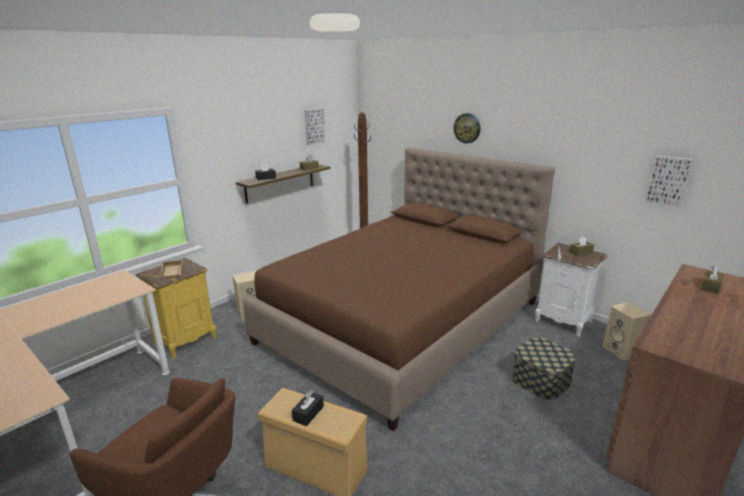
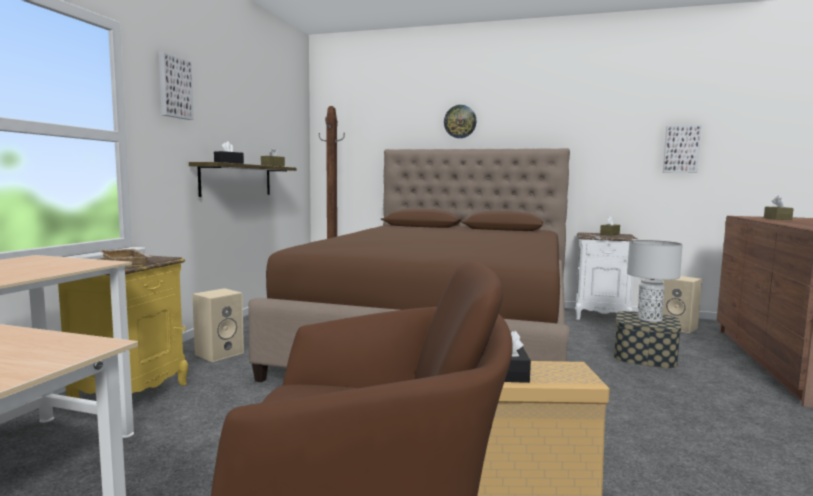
camera: 25 degrees left, 15 degrees down
picture [305,108,325,145] -> picture moved to [159,52,194,120]
none -> white table lamp [627,240,683,322]

